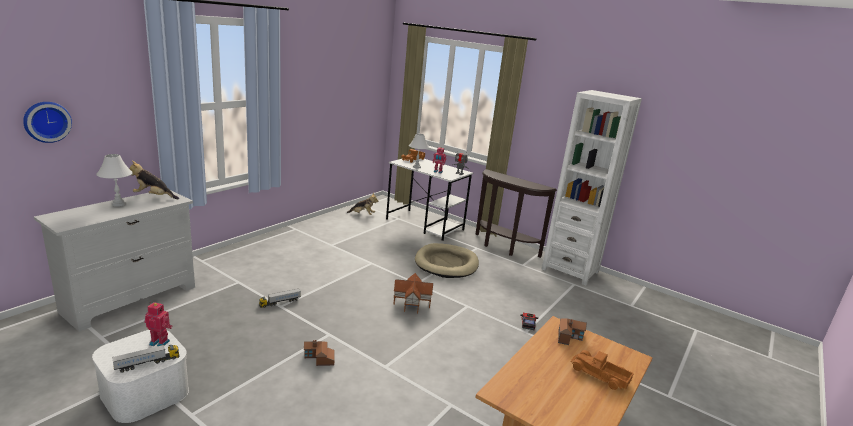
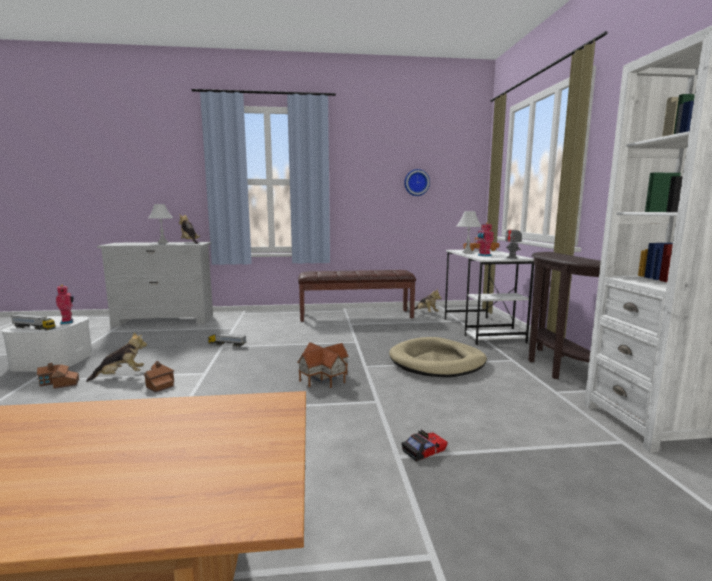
camera: 50 degrees right, 10 degrees down
wall clock [23,102,72,143] -> wall clock moved to [404,169,430,196]
toy house [558,318,587,345] -> toy house moved to [37,363,79,389]
toy truck [571,350,634,390] -> none
none -> plush toy [86,332,147,382]
none -> brown bench [298,270,416,322]

